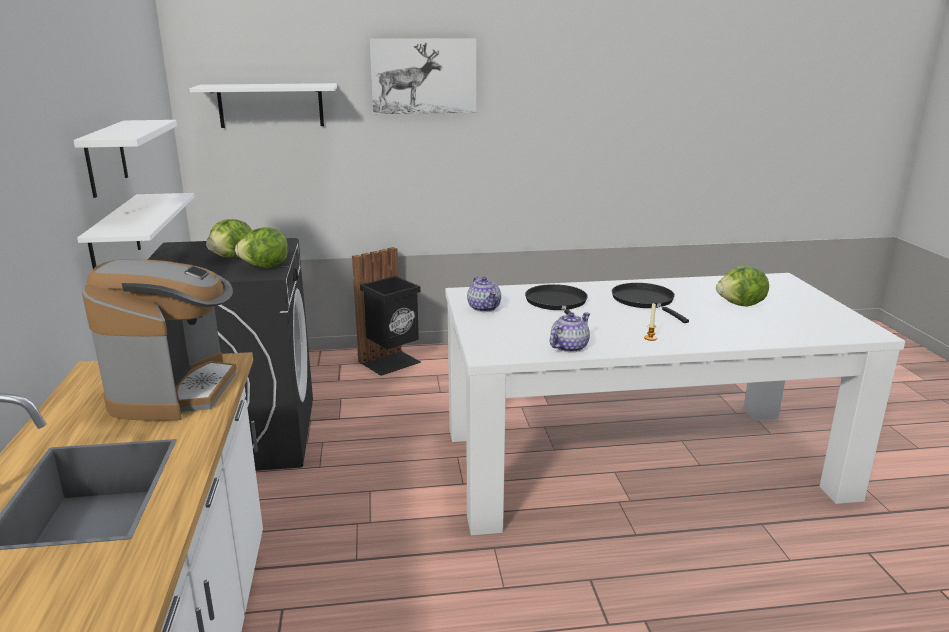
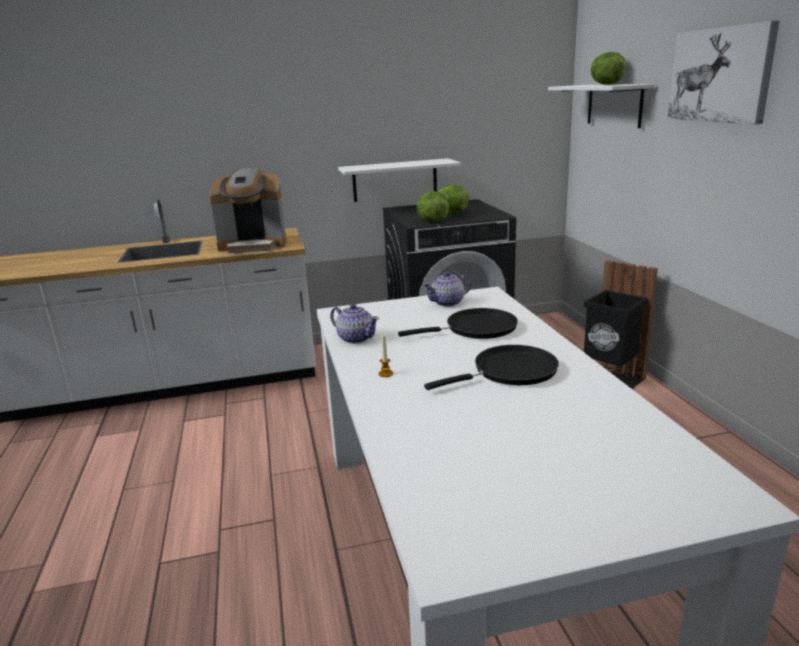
camera: 85 degrees right, 0 degrees up
white shelf [73,120,177,198] -> none
lettuce [716,266,769,307] -> lettuce moved to [590,52,626,85]

